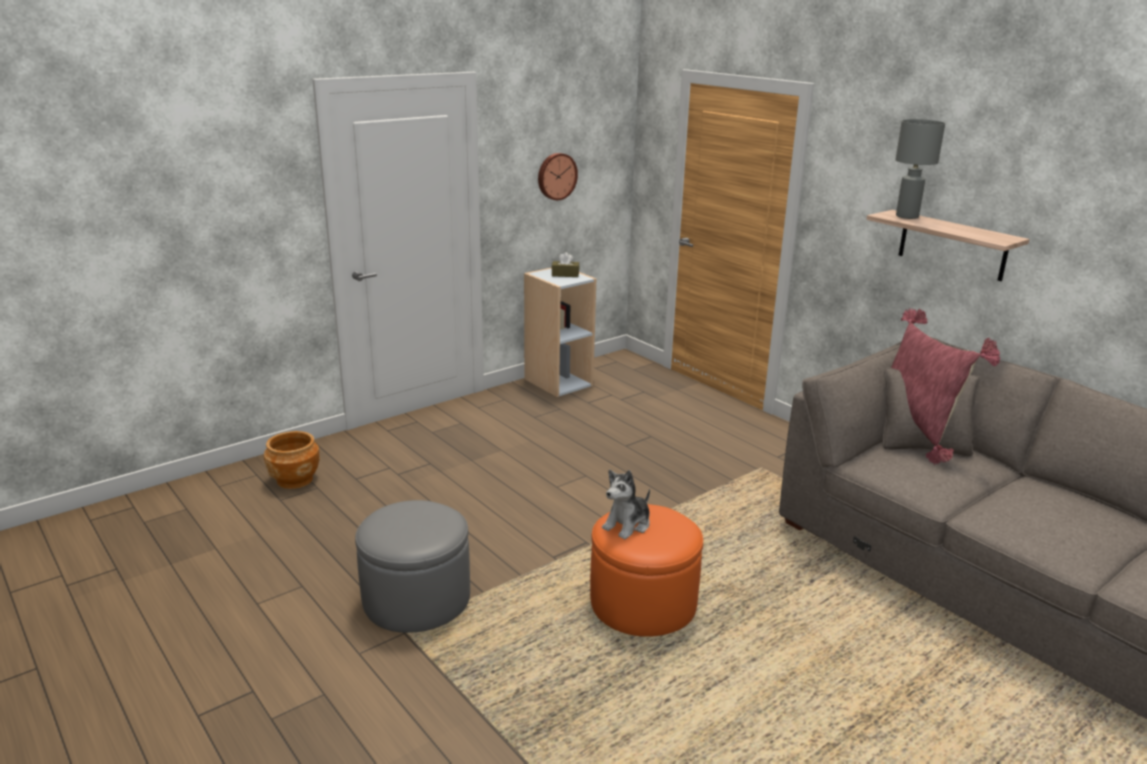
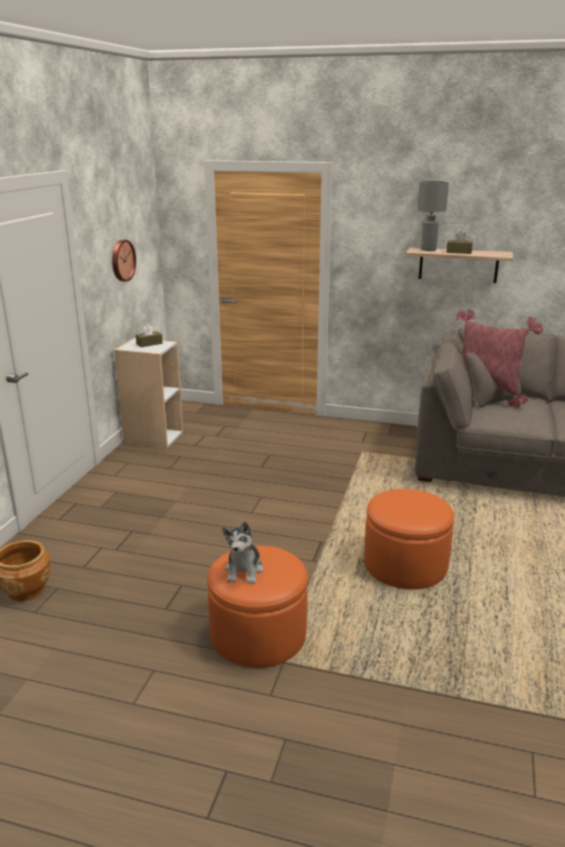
camera: 35 degrees left, 0 degrees up
grey ottoman [355,500,470,633] -> orange ottoman [207,546,308,668]
plush toy [602,470,650,539] -> plush toy moved to [222,521,263,584]
none -> brown tissue box [446,231,473,254]

